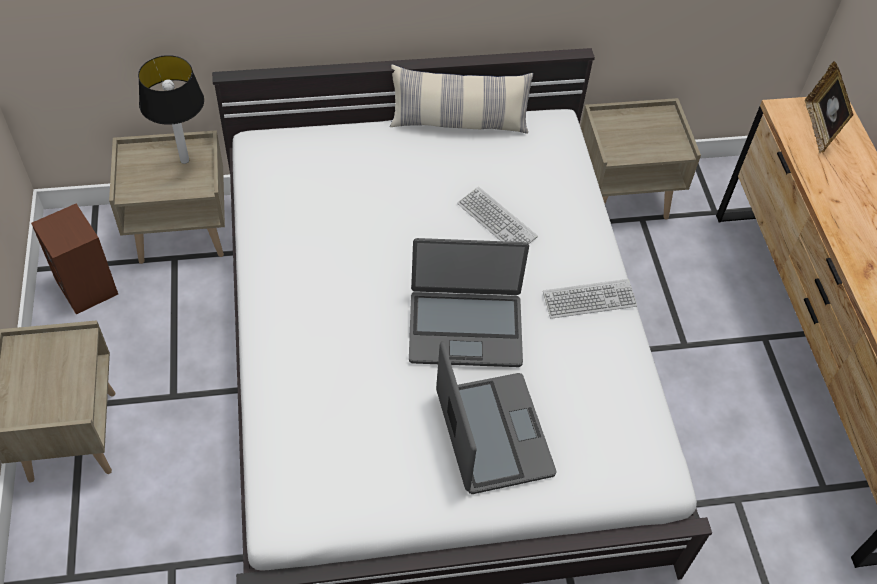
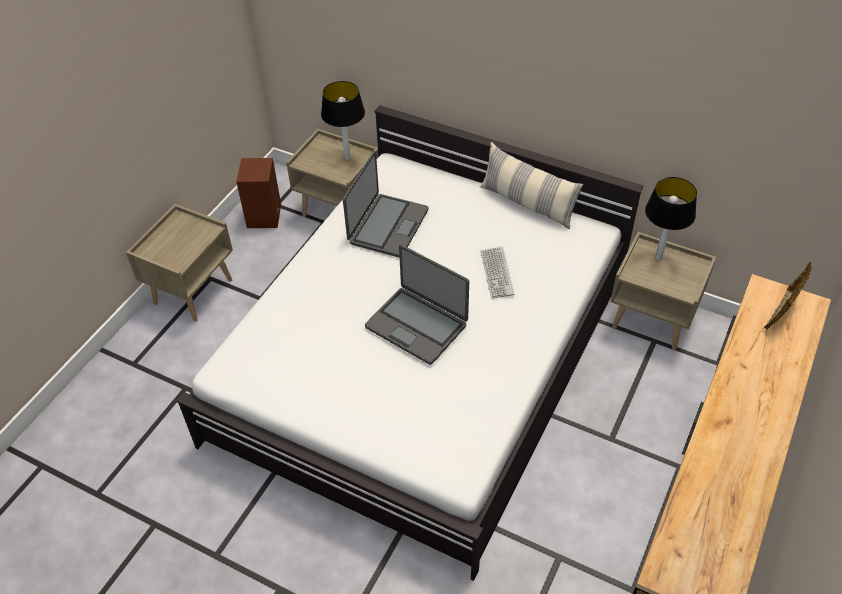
camera: 40 degrees right, 5 degrees down
laptop [436,341,556,494] -> laptop moved to [343,151,429,258]
keyboard [543,279,637,319] -> none
none -> table lamp [645,177,697,261]

